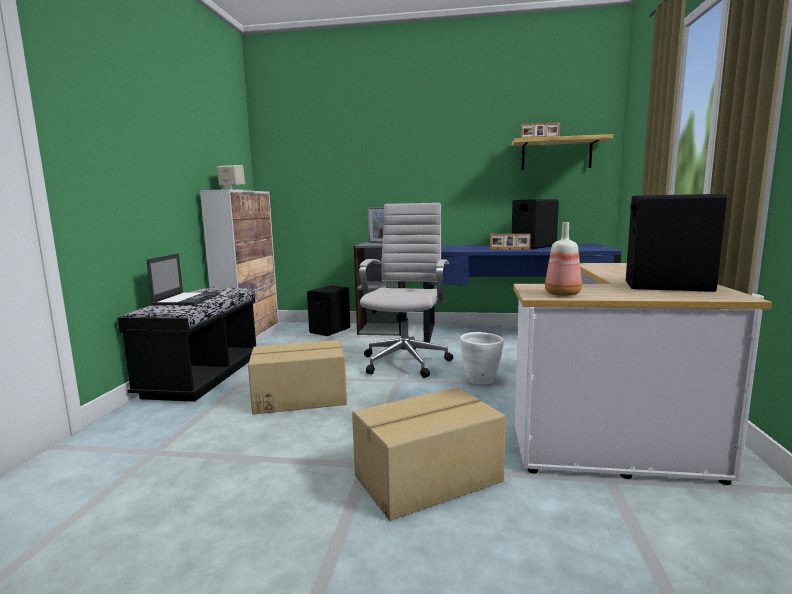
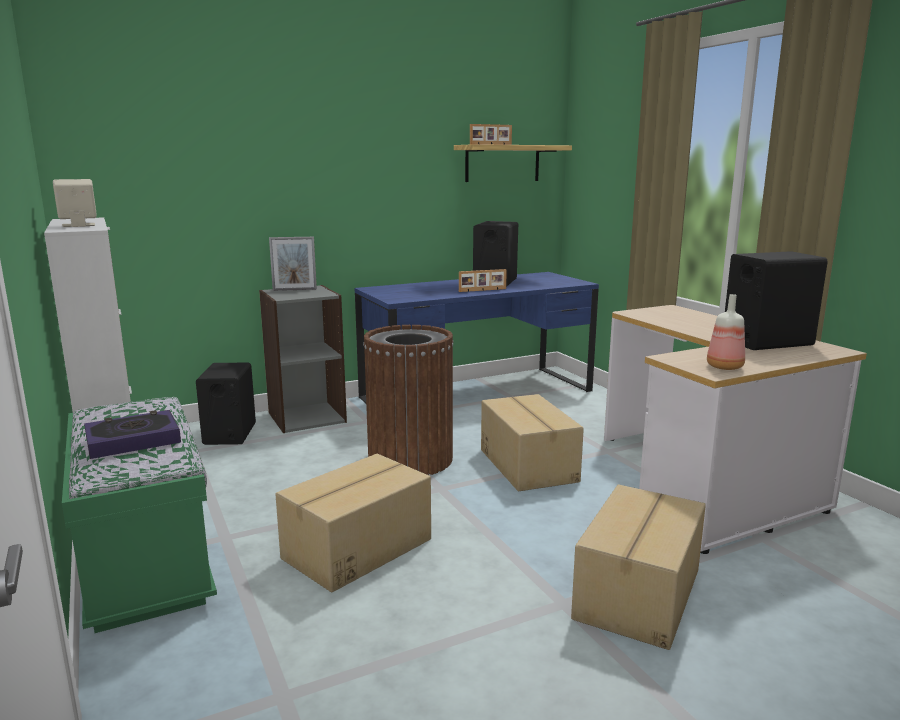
camera: 35 degrees left, 5 degrees up
black bench [118,288,256,402] -> green bench [62,397,217,633]
laptop [147,253,220,305] -> book [84,410,181,459]
white office chair [359,203,453,378] -> brown trash can [363,325,454,475]
white planter [460,332,504,384] -> cardboard box [481,394,584,491]

